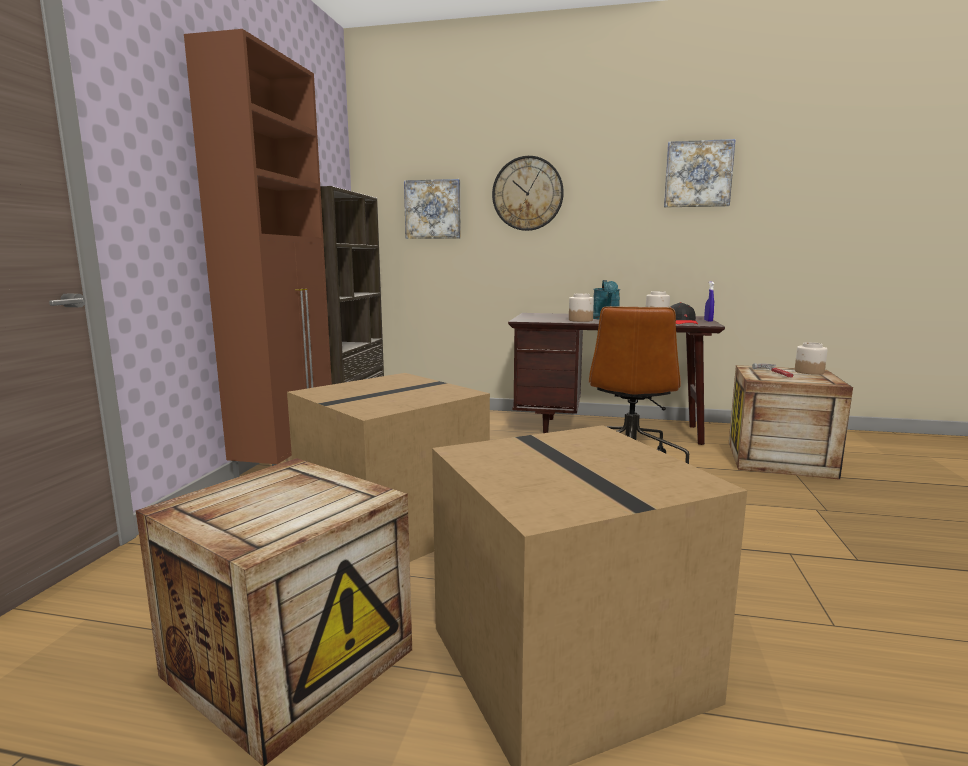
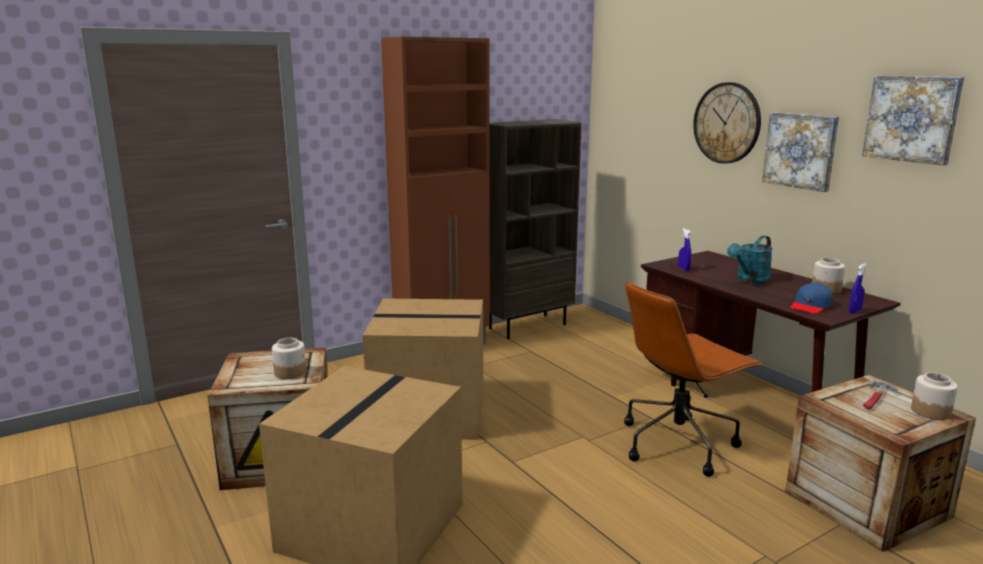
camera: 45 degrees right, 5 degrees up
picture [404,179,461,239] -> picture moved to [762,113,839,192]
jar [569,293,594,322] -> jar moved to [272,338,306,379]
black cap [670,302,698,324] -> blue cap [790,282,832,314]
none -> blue spray bottle [678,228,691,271]

